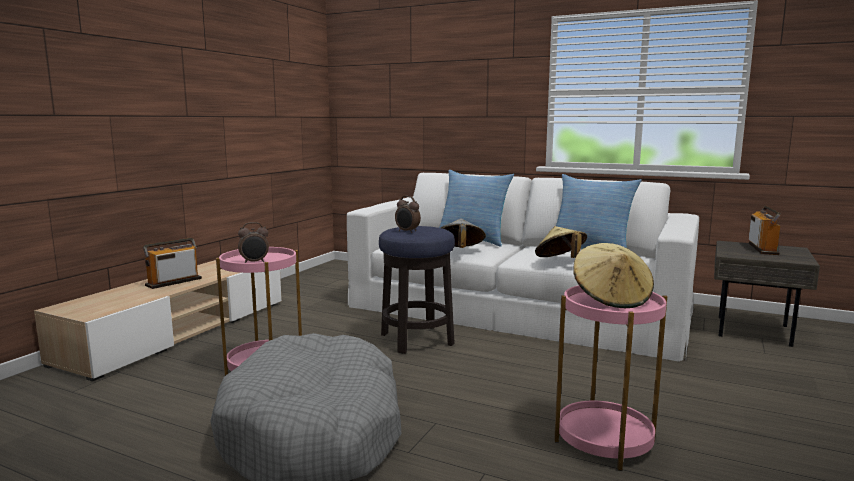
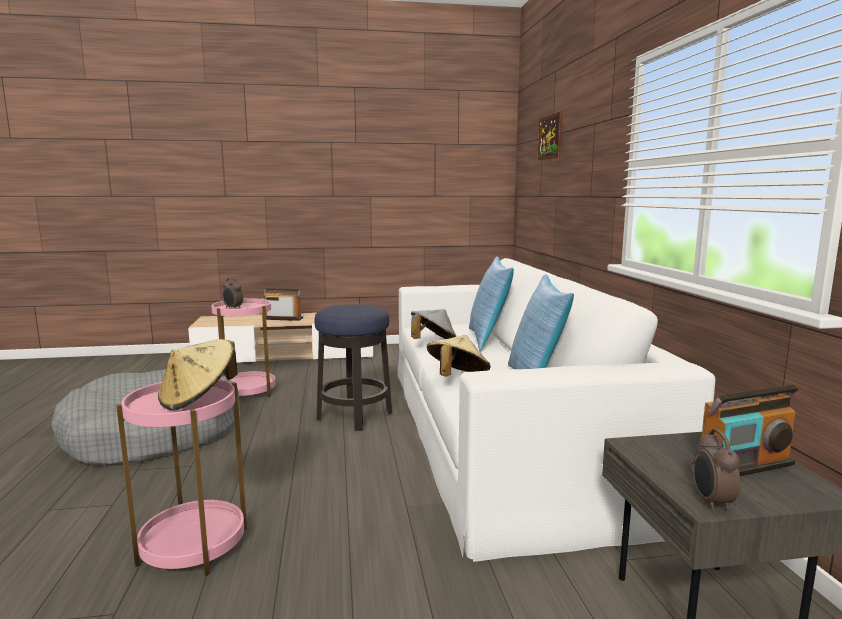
camera: 55 degrees right, 0 degrees up
alarm clock [395,196,421,233] -> alarm clock moved to [693,429,740,511]
none -> picture [538,111,563,160]

